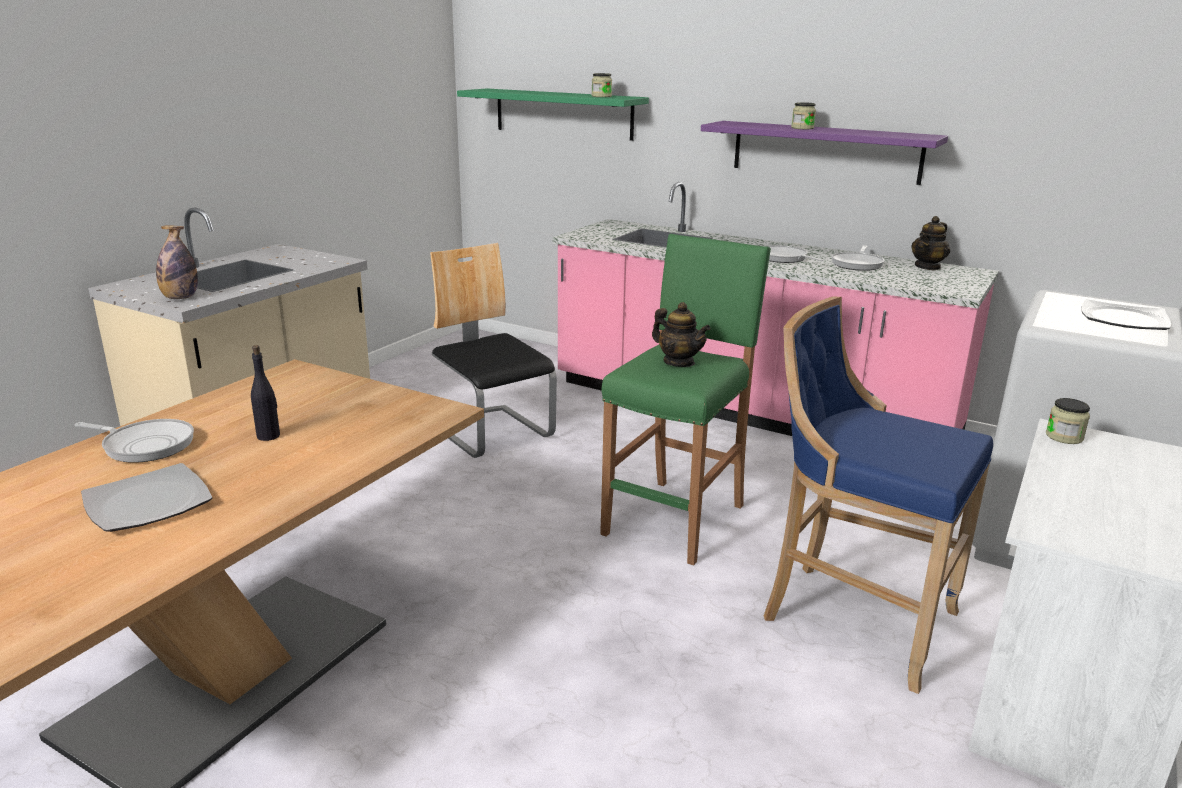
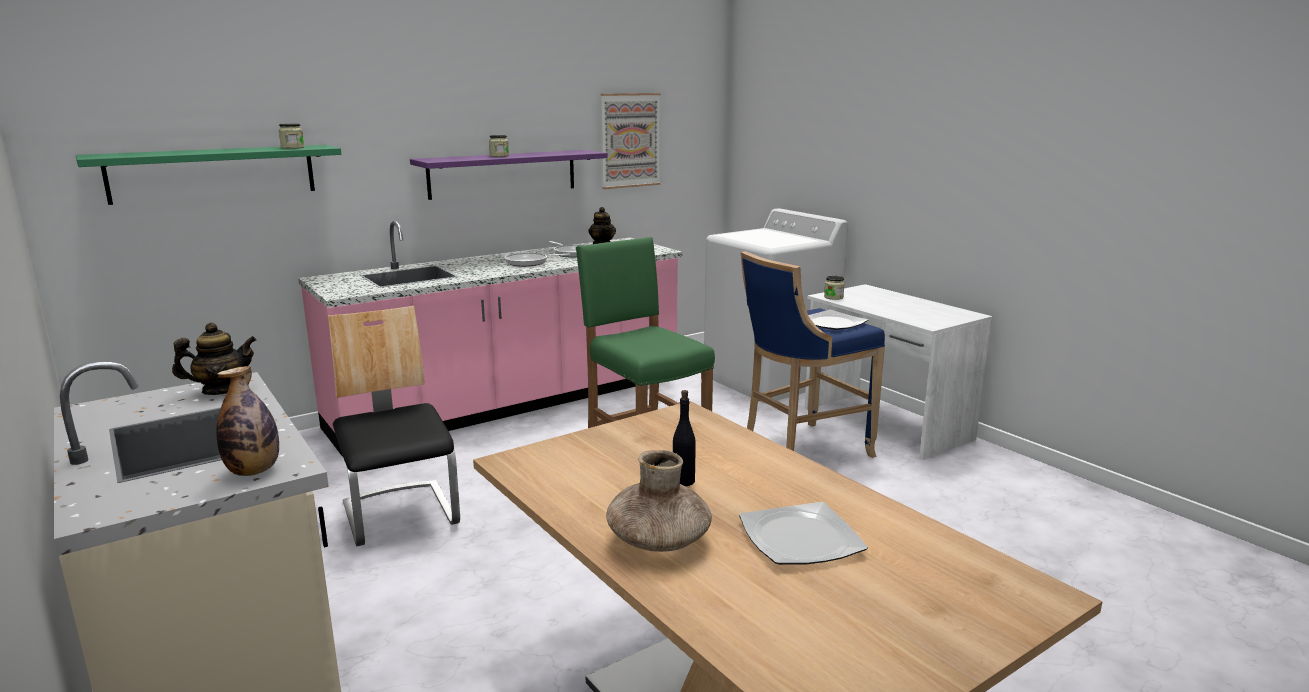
camera: 65 degrees left, 5 degrees down
frying pan [75,419,194,463] -> brown vase [606,450,712,552]
chair [430,243,557,458] -> chair turned 75 degrees clockwise [328,306,460,546]
teapot [652,302,711,367] -> teapot moved to [172,322,256,395]
plate [1081,299,1171,330] -> plate moved to [808,309,868,330]
none -> picture [601,93,660,189]

